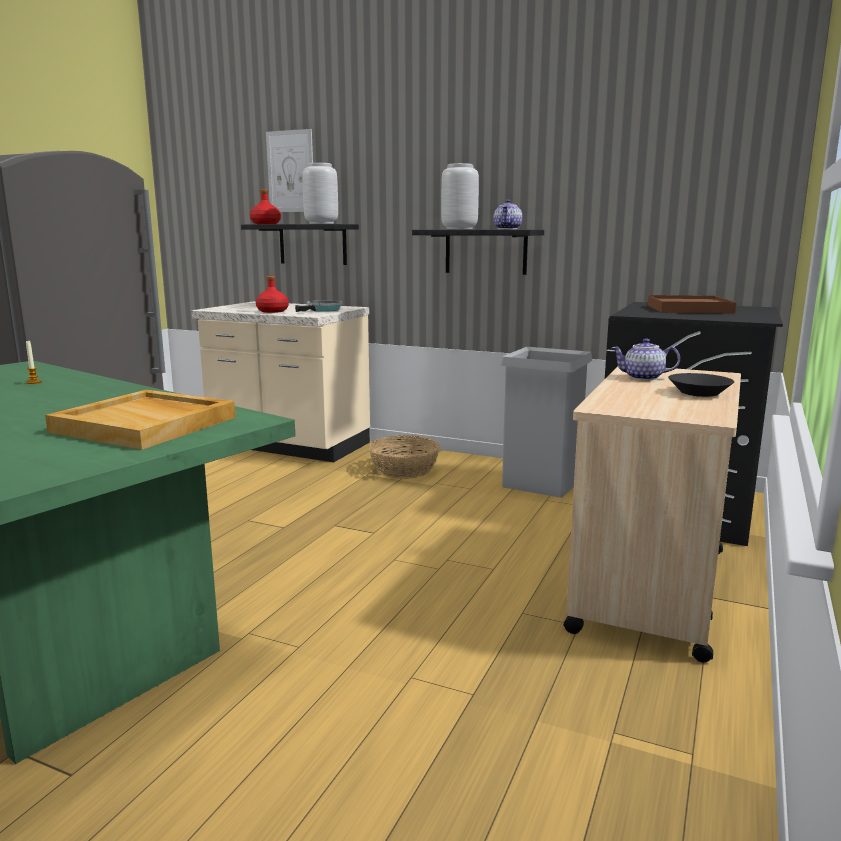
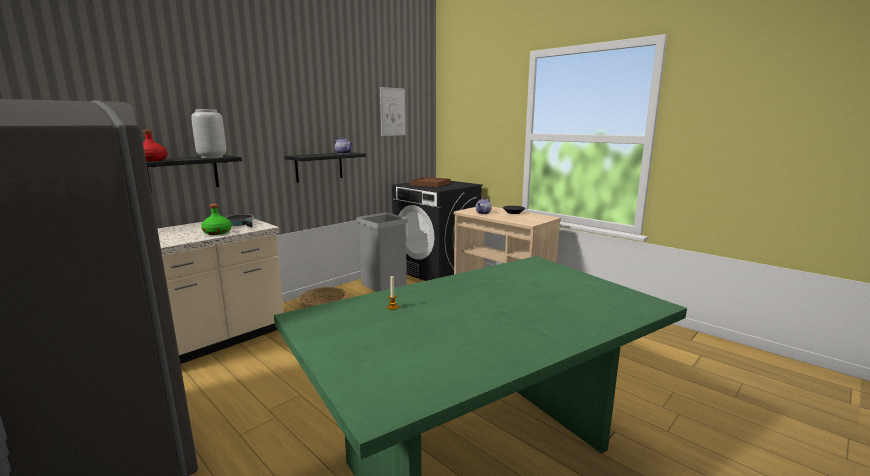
camera: 70 degrees left, 0 degrees up
beige tray [45,390,236,450] -> none
red bottle [256,276,289,313] -> green bottle [201,204,232,235]
picture [266,129,313,212] -> picture moved to [380,87,406,136]
grey vase [441,163,479,229] -> none

